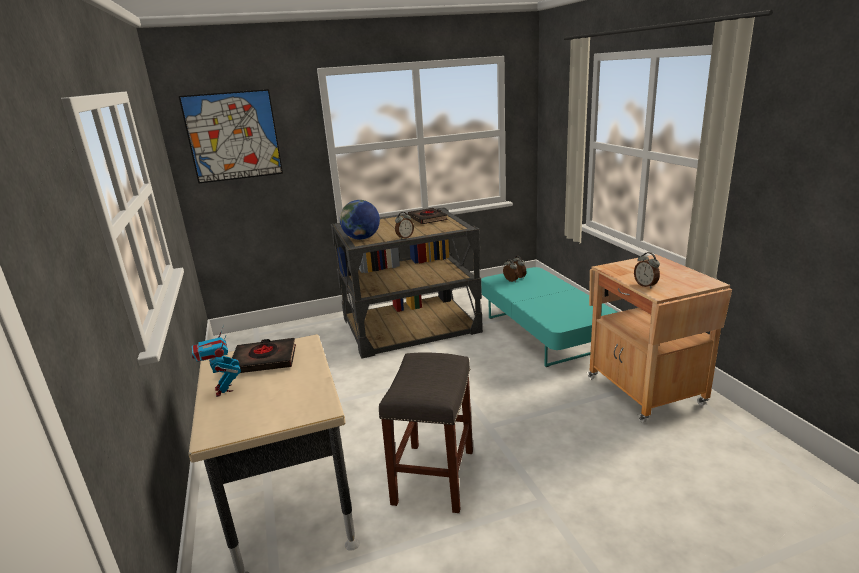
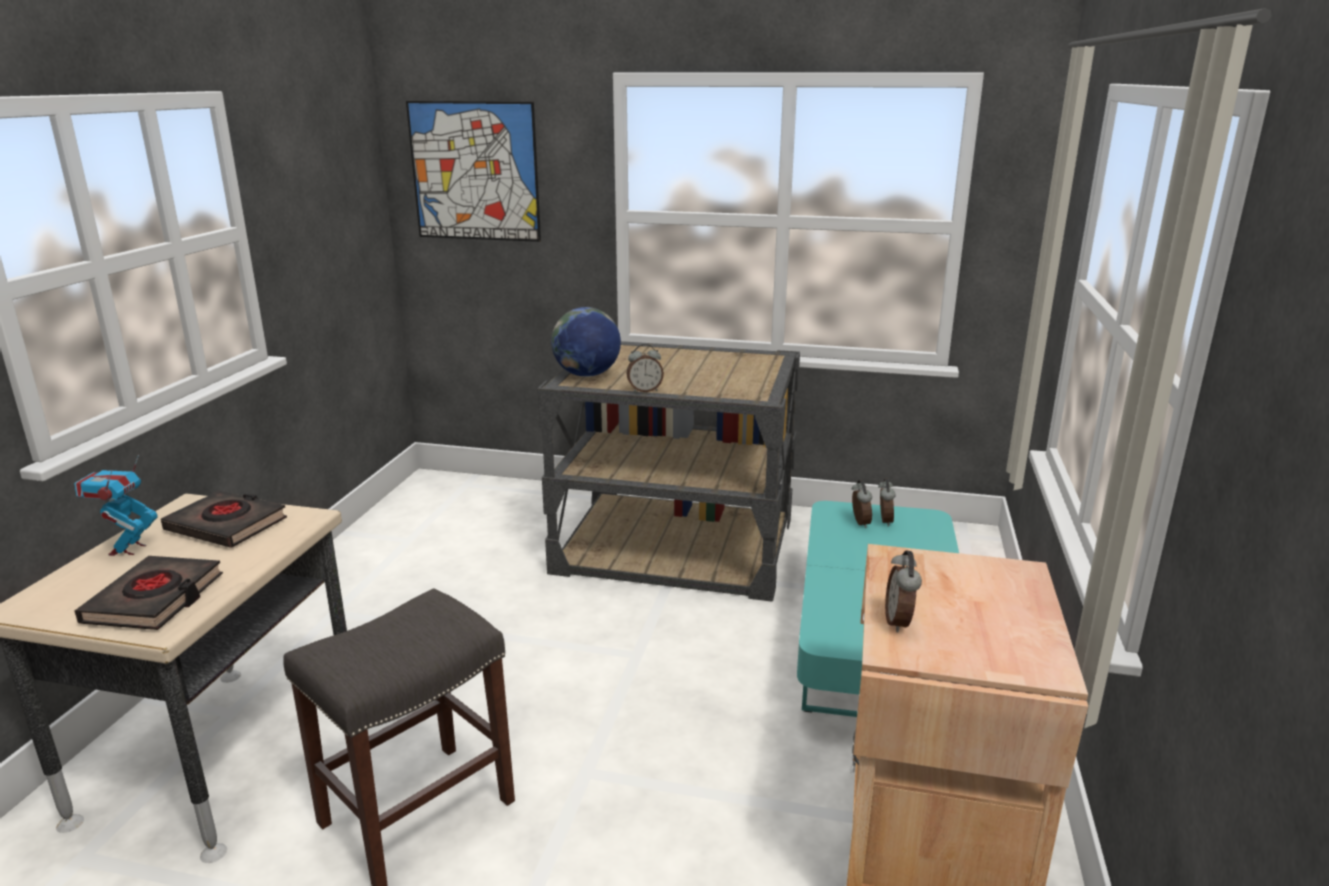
camera: 30 degrees right, 0 degrees up
black book [408,208,448,224] -> black book moved to [74,556,223,630]

